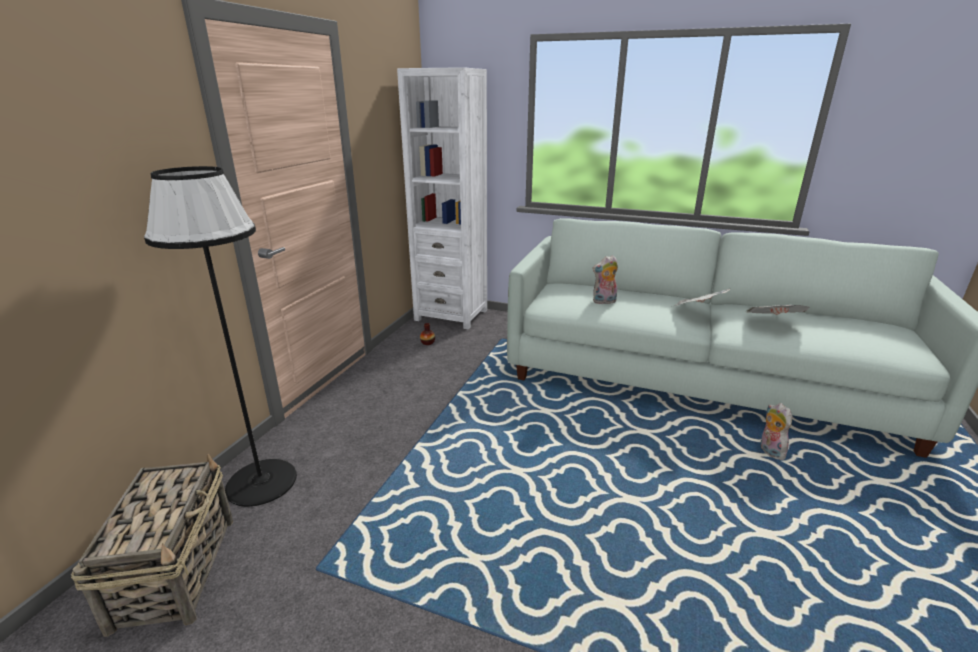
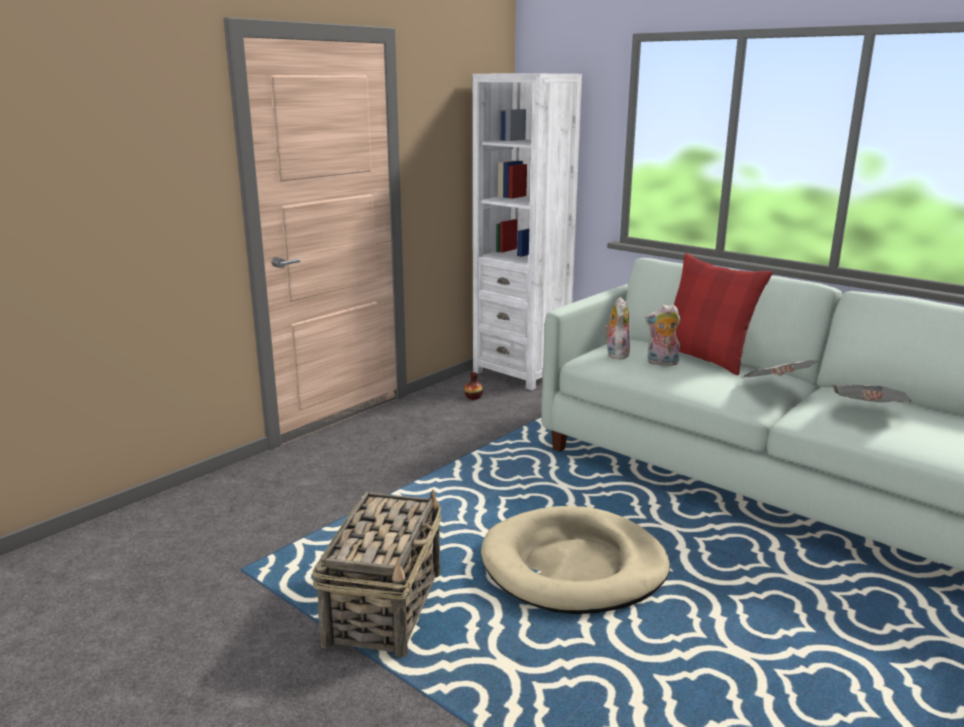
camera: 20 degrees right, 5 degrees down
basket [71,454,233,637] -> basket moved to [312,490,441,657]
black floor lamp [144,166,297,507] -> none
plush toy [761,403,792,460] -> plush toy moved to [604,297,630,359]
none -> beige dog bed [481,506,670,614]
none -> red pillow [674,253,773,375]

